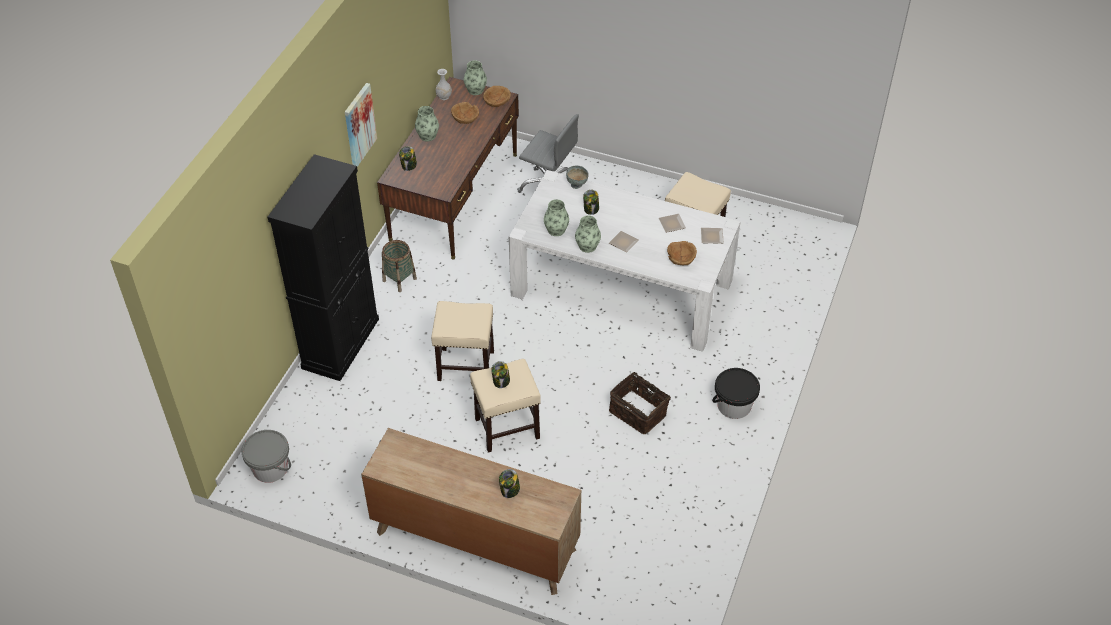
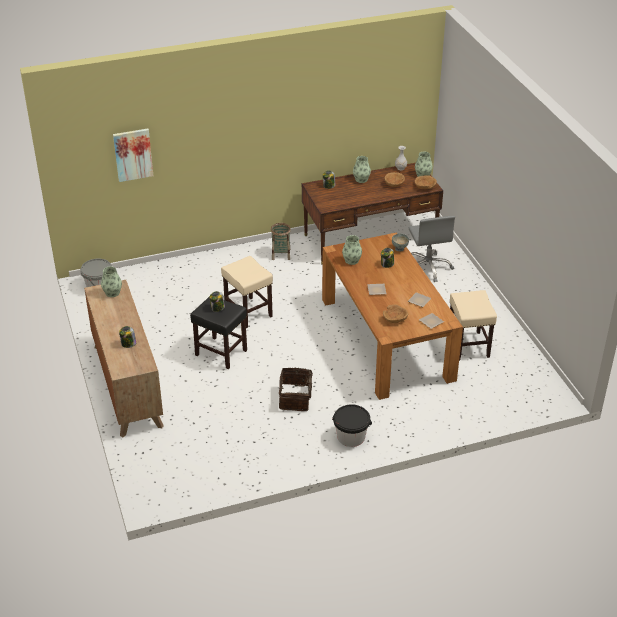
camera: 50 degrees right, 10 degrees down
black cabinet [267,154,379,381] -> none
picture [345,83,377,167] -> picture moved to [113,129,153,182]
beige stool [470,359,541,452] -> black stool [190,297,247,369]
white dining table [509,170,741,352] -> brown dining table [322,233,463,400]
vase [575,215,601,253] -> vase moved to [101,266,122,297]

